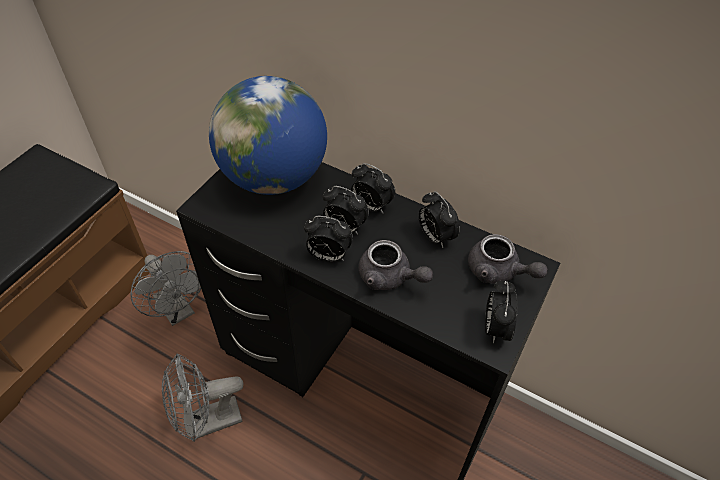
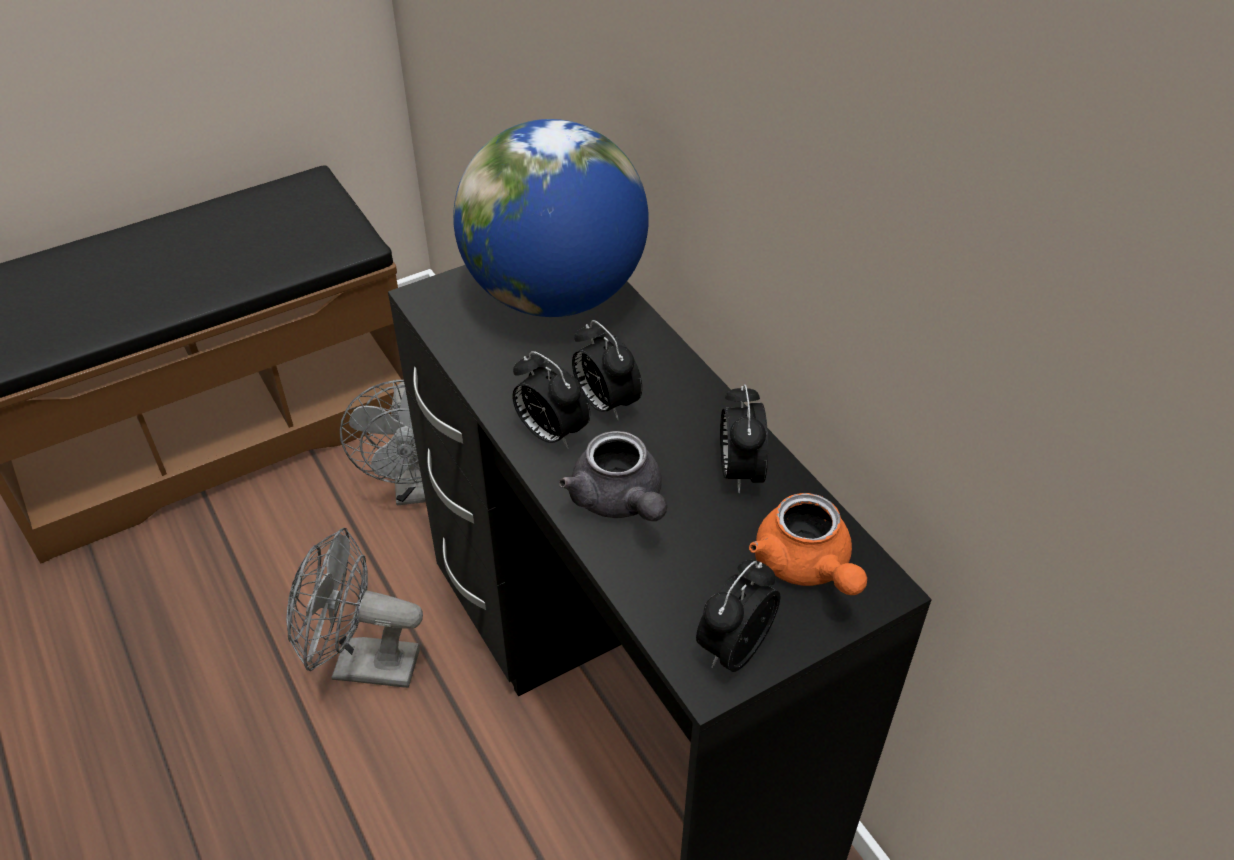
camera: 30 degrees right, 5 degrees down
alarm clock [351,163,395,213] -> none
grey teapot [468,234,548,284] -> orange teapot [749,493,867,595]

